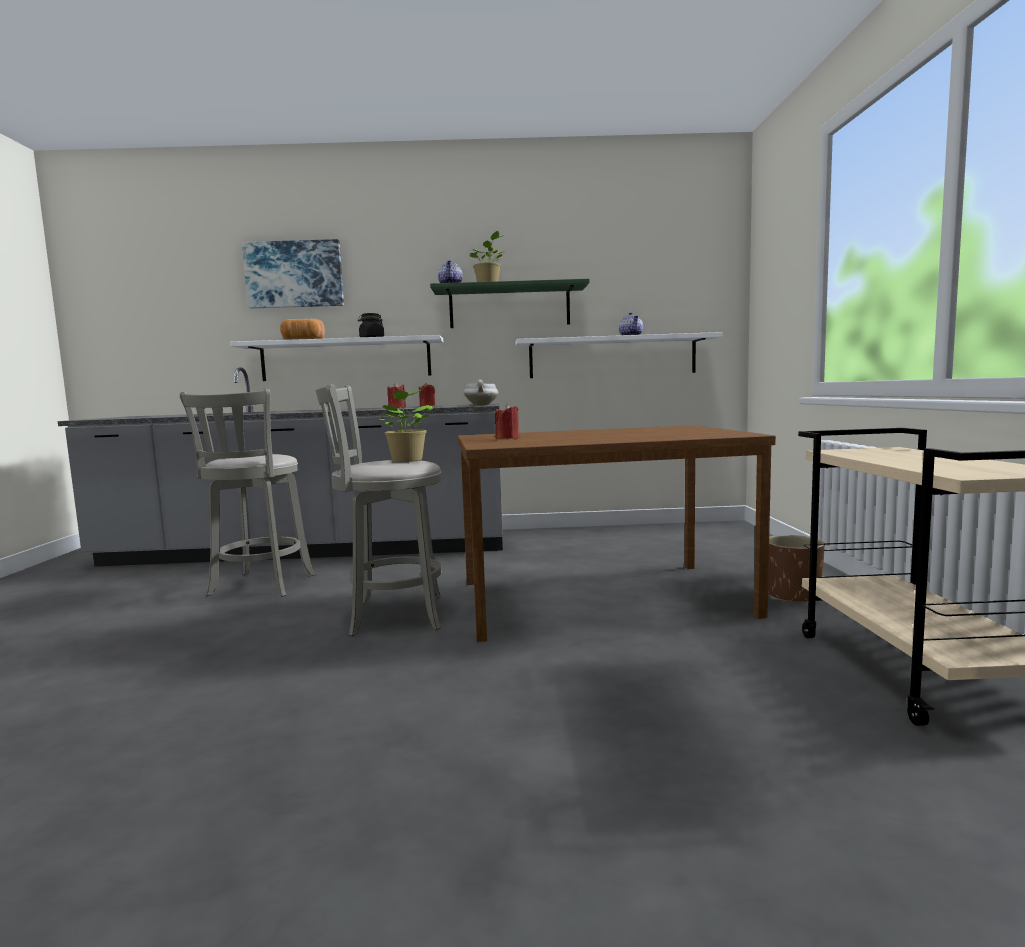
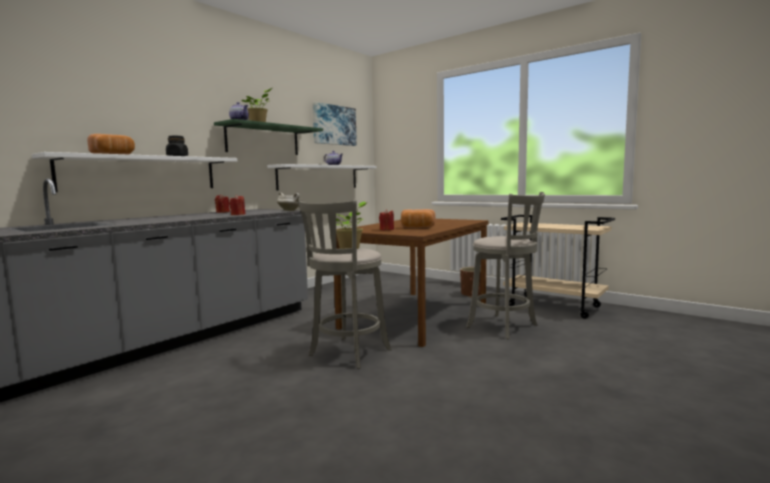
camera: 50 degrees left, 0 degrees up
grey stool [180,389,316,597] -> grey stool moved to [466,192,545,339]
picture [242,239,344,308] -> picture moved to [312,102,357,146]
none -> bread [401,209,436,227]

